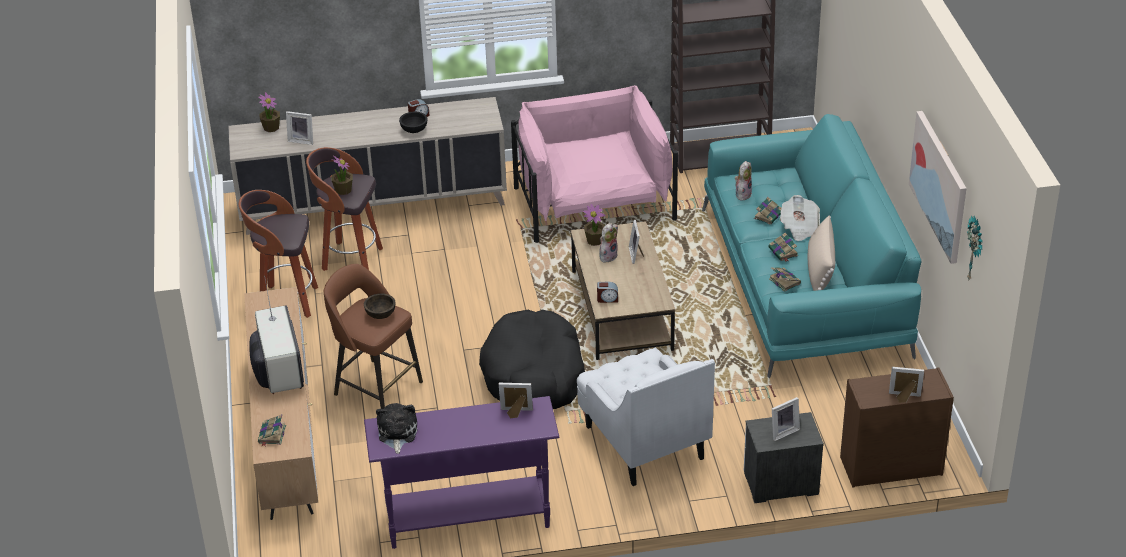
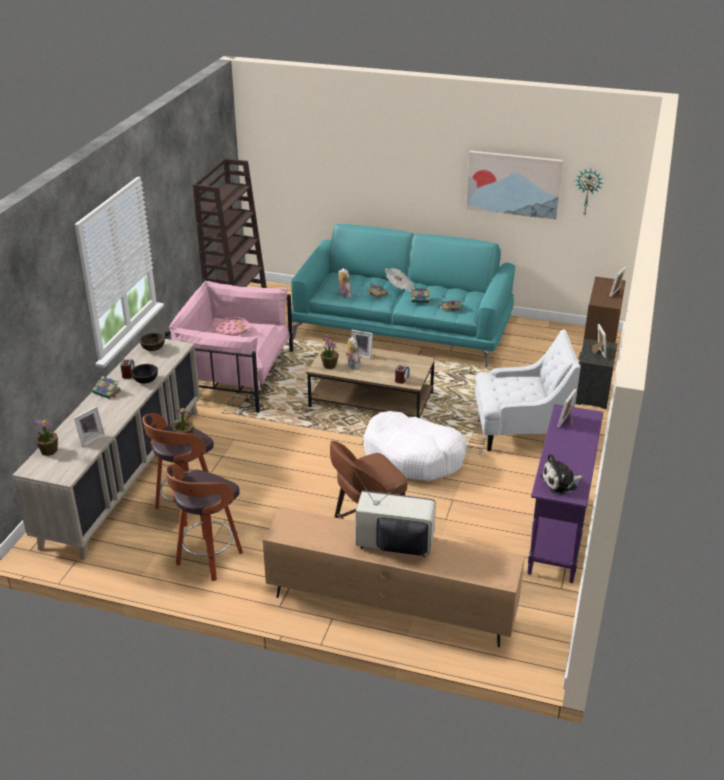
camera: 65 degrees left, 5 degrees down
book [258,414,286,446] -> book moved to [92,376,122,399]
brown bowl [364,293,395,319] -> brown bowl moved to [139,333,165,351]
plush toy [376,403,417,454] -> plush toy turned 45 degrees counterclockwise [540,453,583,494]
black dog bed [479,310,585,409] -> white dog bed [363,411,467,481]
beige pillow [808,215,835,291] -> none
none -> pink tray [213,317,252,336]

